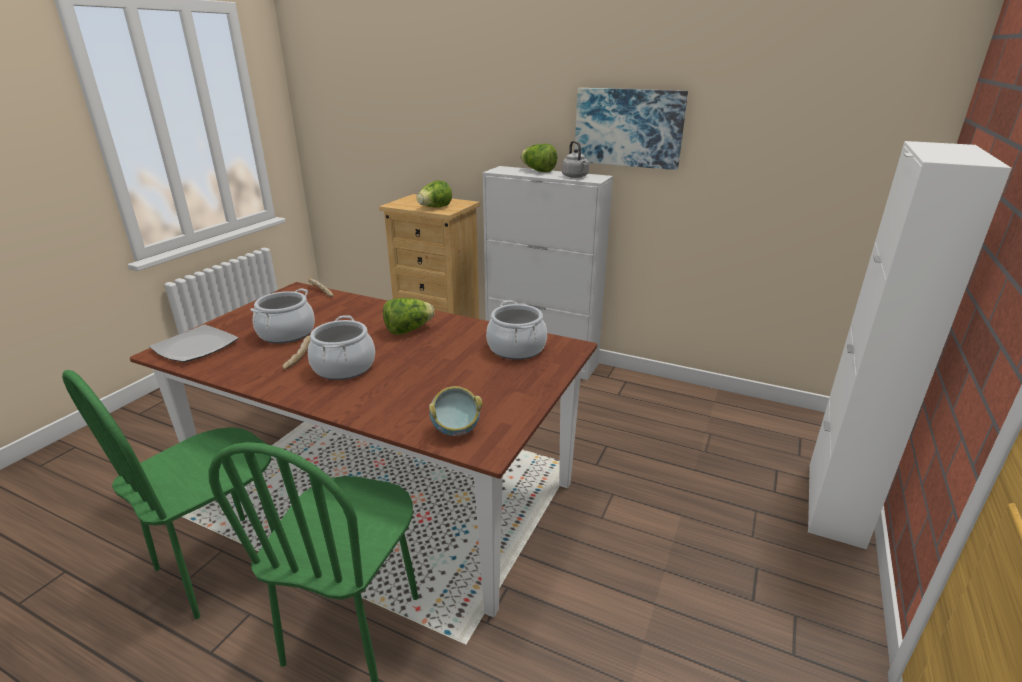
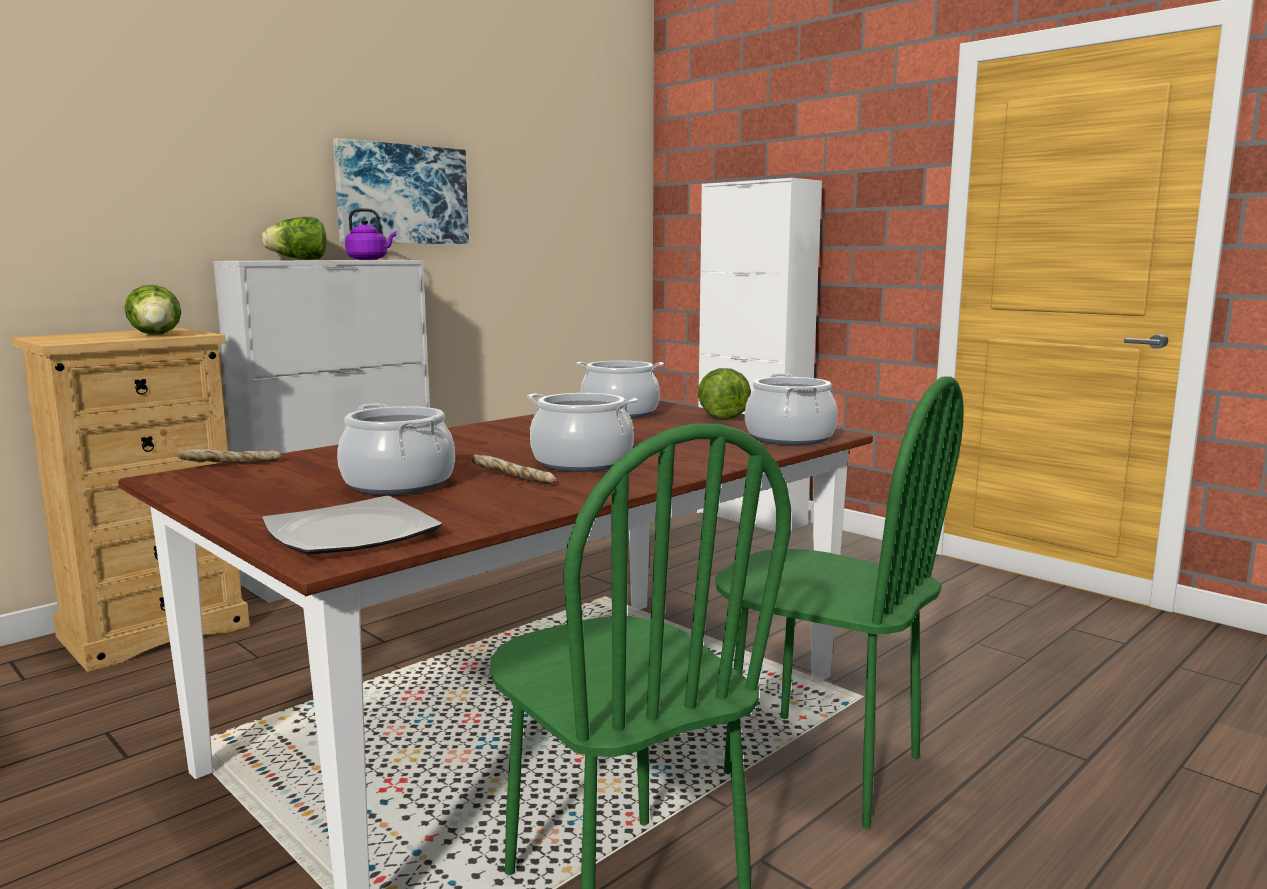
camera: 70 degrees left, 15 degrees down
lettuce [383,298,435,335] -> lettuce moved to [698,368,751,420]
bowl [429,386,482,436] -> cooking pot [745,373,838,445]
grey kettle [562,141,589,178] -> purple kettle [345,208,396,260]

